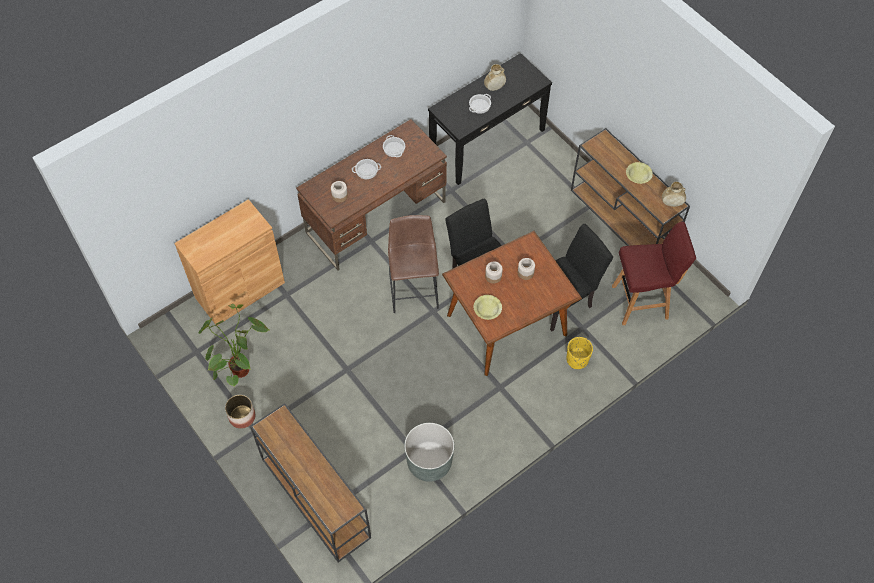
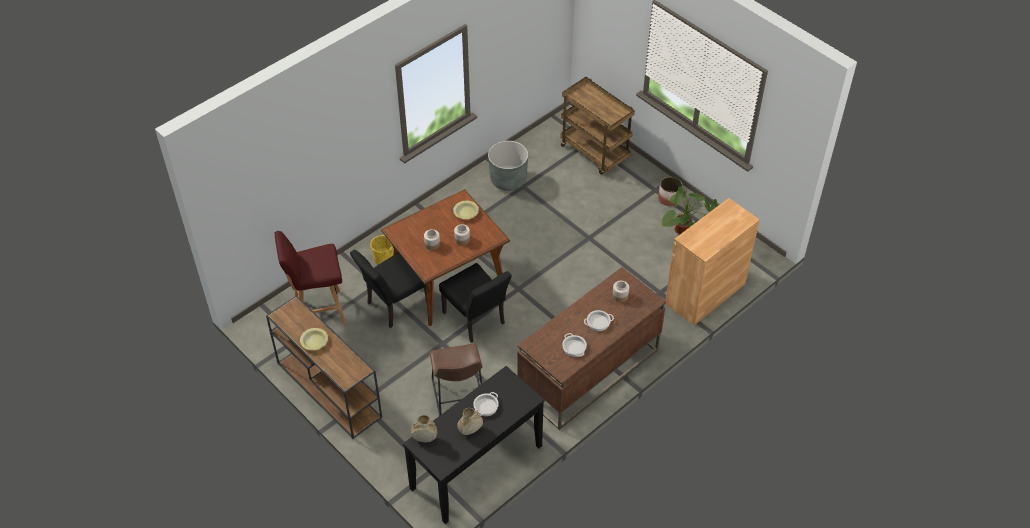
camera: 175 degrees right, 10 degrees down
brown console table [250,403,371,563] -> brown cart [560,77,635,175]
brown stool [388,215,439,313] -> brown stool moved to [430,344,483,416]
beige vase [662,182,686,207] -> beige vase moved to [411,415,437,442]

